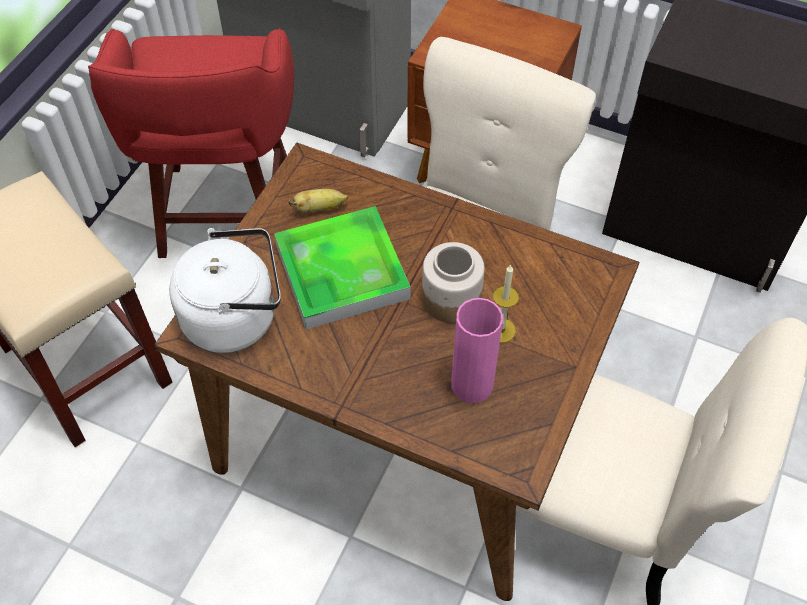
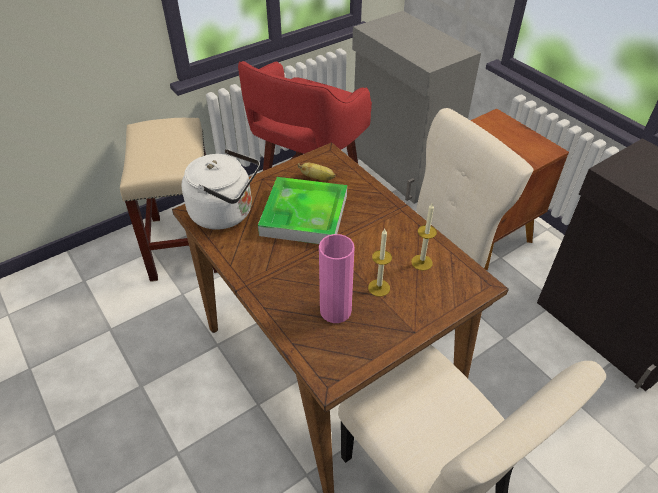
camera: 30 degrees right, 10 degrees down
jar [422,242,485,323] -> none
none -> candle [411,204,437,271]

